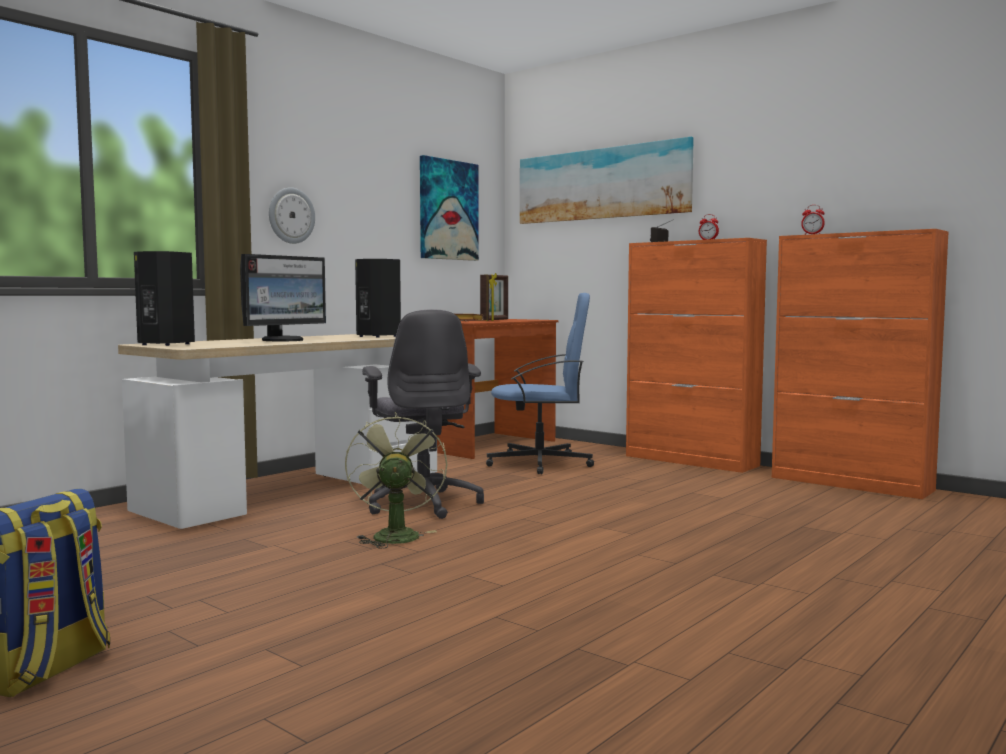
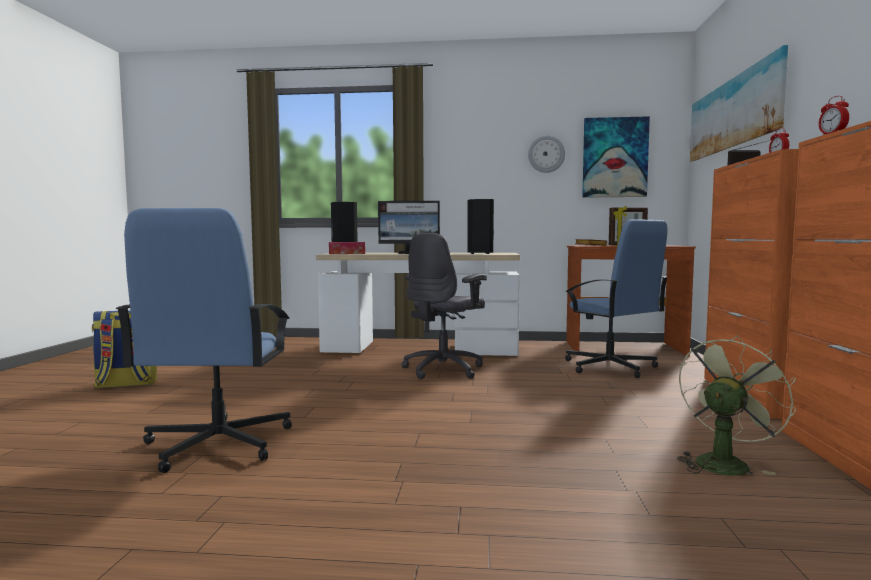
camera: 55 degrees right, 0 degrees up
wall clock [269,188,315,244] -> wall clock moved to [528,136,565,173]
green fan [345,412,448,549] -> green fan moved to [677,335,796,476]
none -> blue office chair [116,208,292,473]
none -> tissue box [329,242,365,254]

